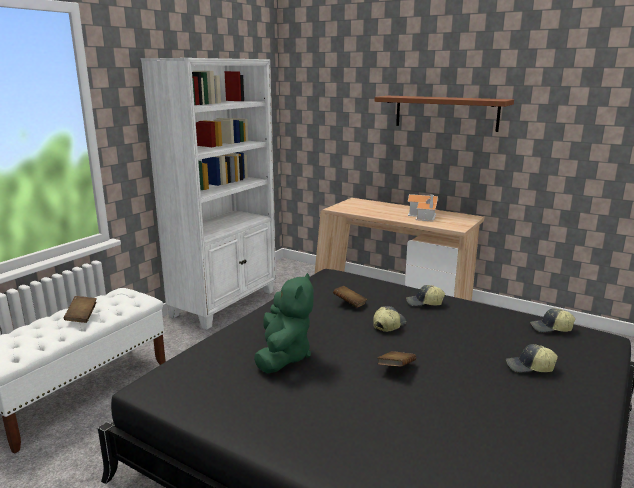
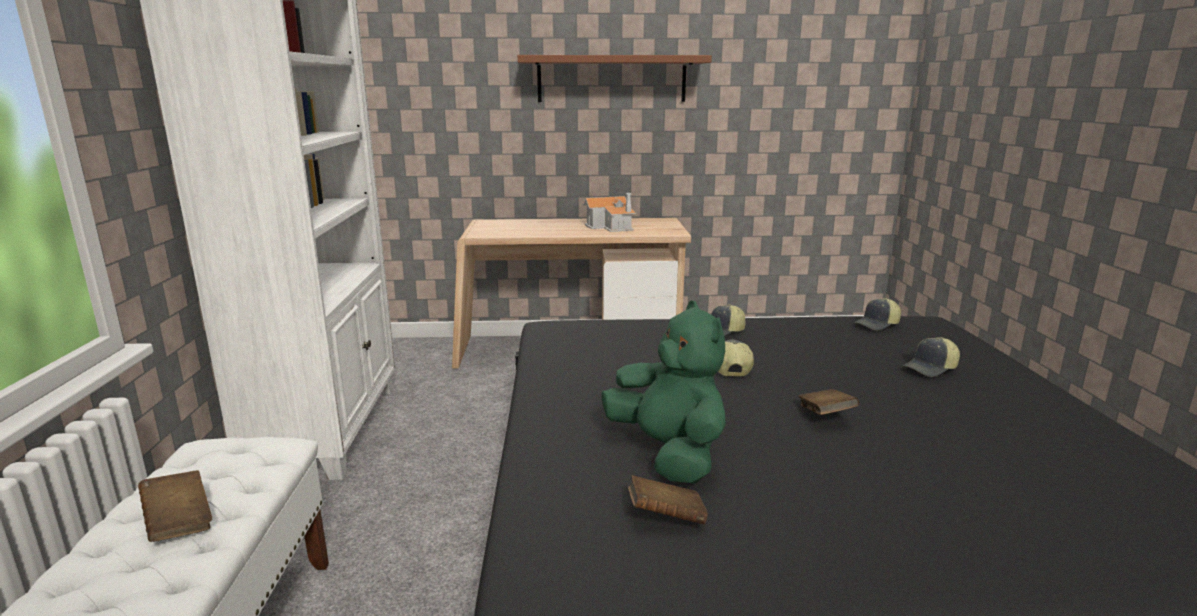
camera: 35 degrees left, 0 degrees up
brown book [333,286,367,308] -> brown book moved to [628,475,708,525]

